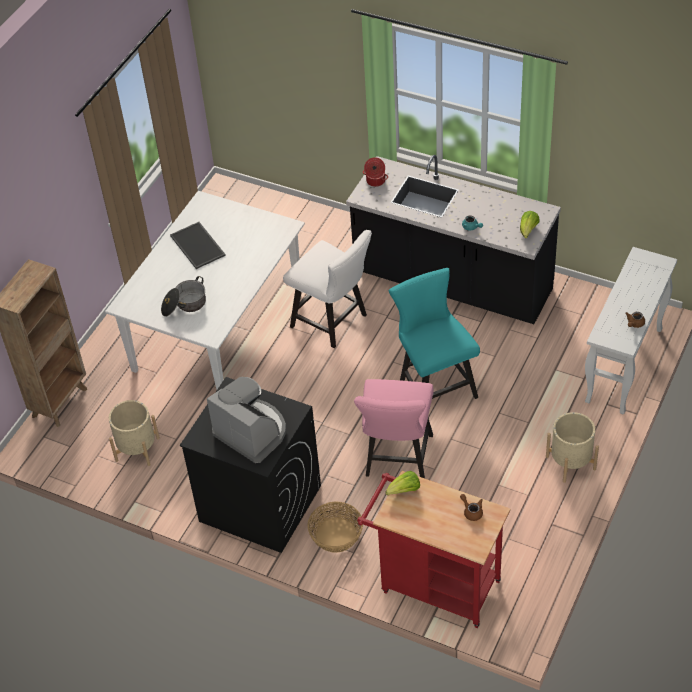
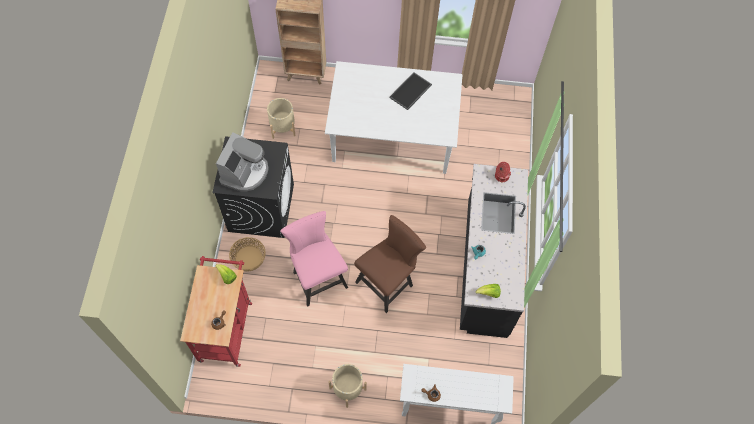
camera: 65 degrees right, 15 degrees up
cooking pot [161,276,206,317] -> none
white chair [283,230,372,348] -> none
pink chair [354,379,433,479] -> pink chair turned 75 degrees clockwise [280,211,348,307]
turquoise chair [389,268,480,399] -> brown chair [354,215,426,313]

